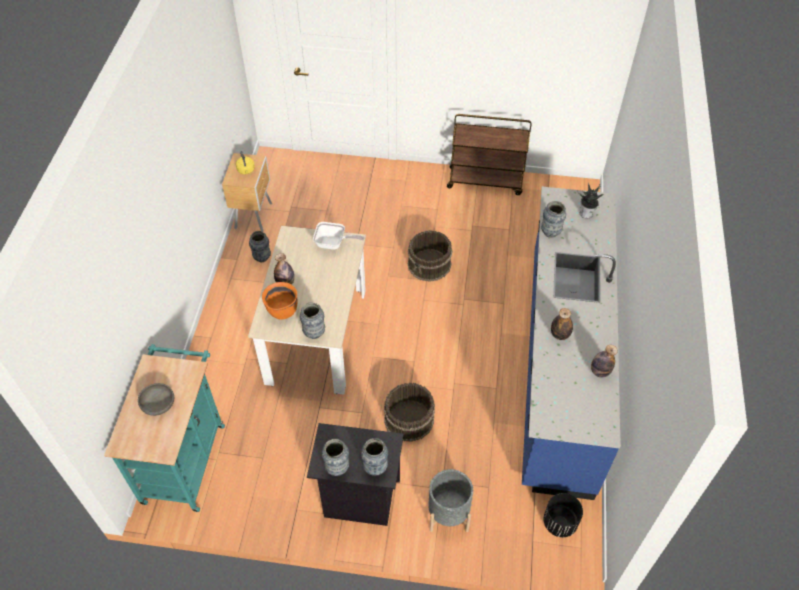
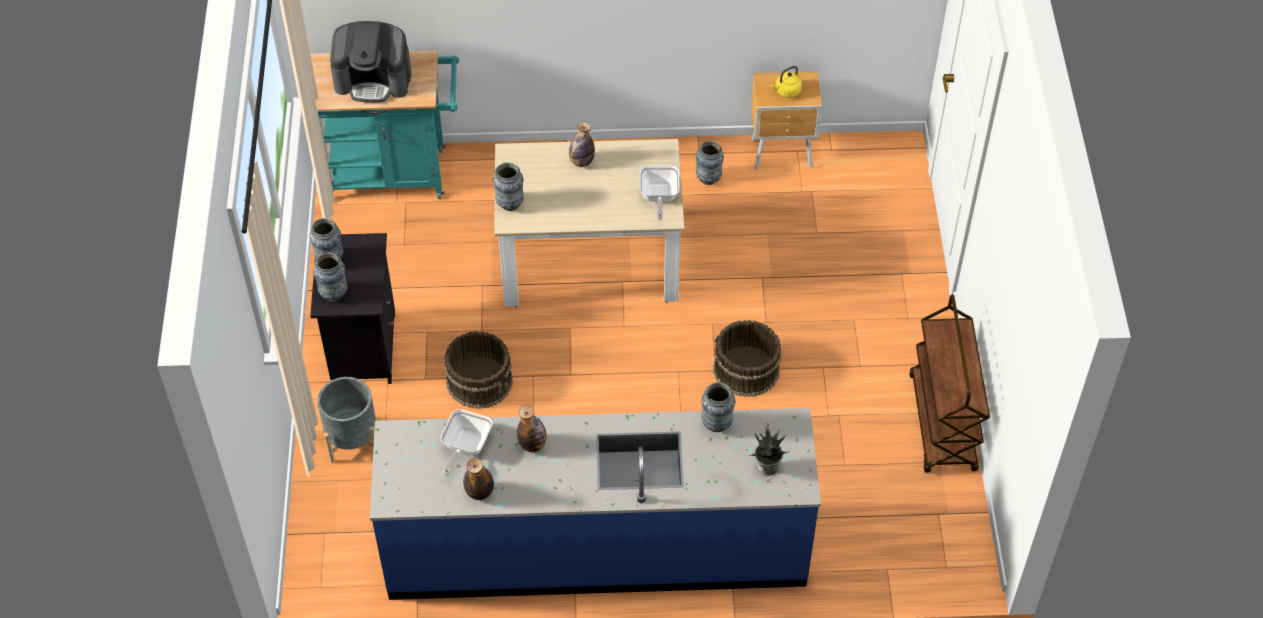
camera: 80 degrees right, 0 degrees up
grey bowl [138,383,174,416] -> coffee machine [330,21,411,103]
orange cooking pot [262,282,298,320] -> none
black planter [544,493,583,537] -> none
none -> frying pan [440,409,493,476]

